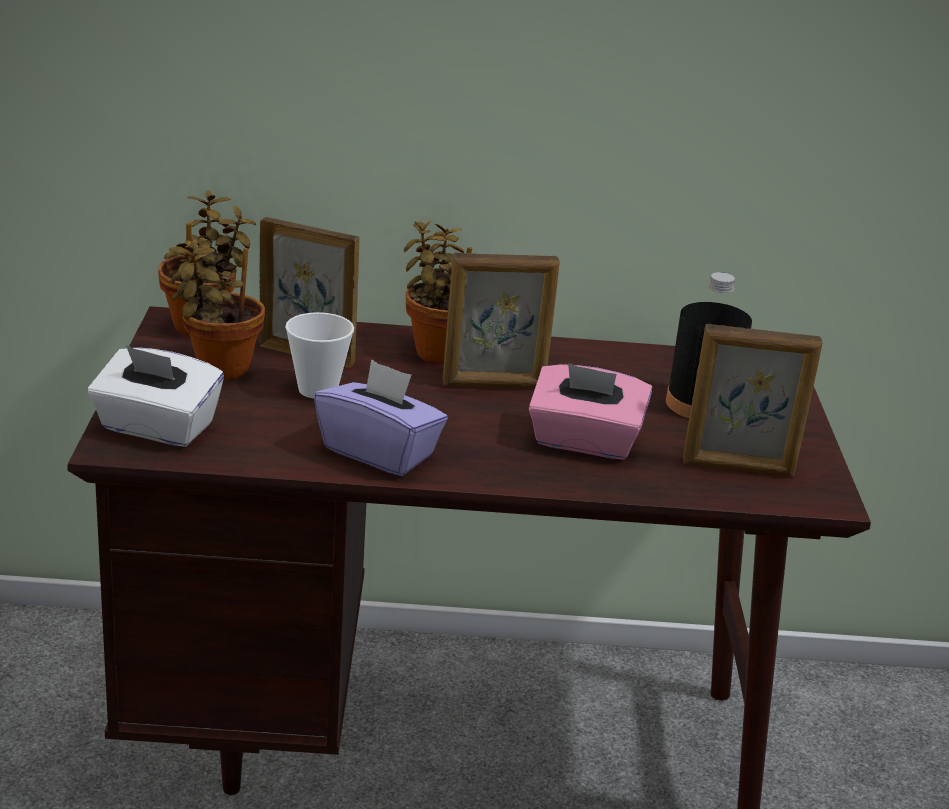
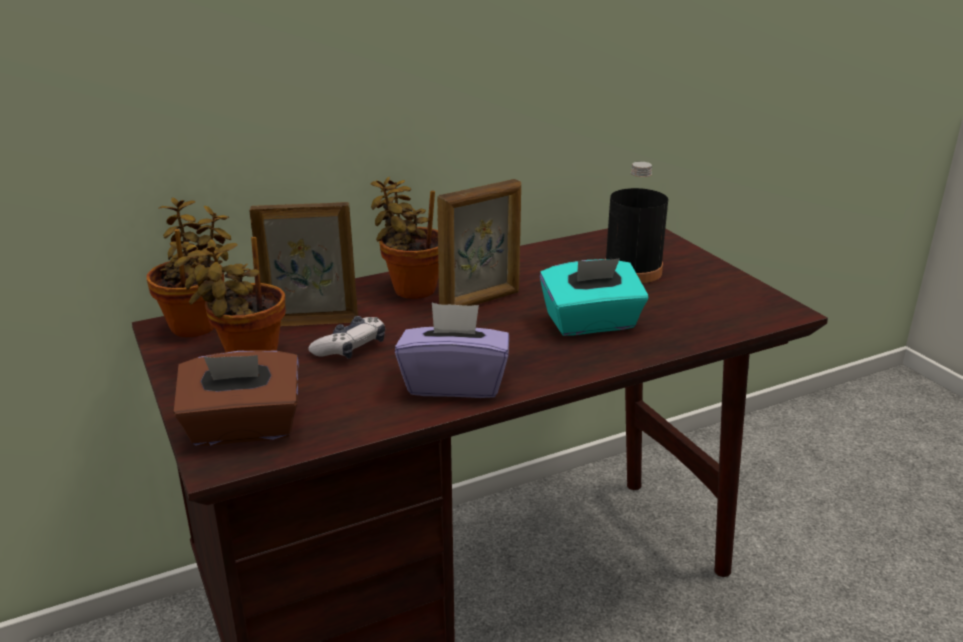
camera: 25 degrees left, 0 degrees up
white tissue box [88,346,224,447] -> brown tissue box [173,350,299,446]
cup [285,312,354,399] -> game controller [308,316,385,359]
pink tissue box [529,363,652,460] -> turquoise tissue box [540,258,648,336]
picture frame [683,324,822,477] -> none

